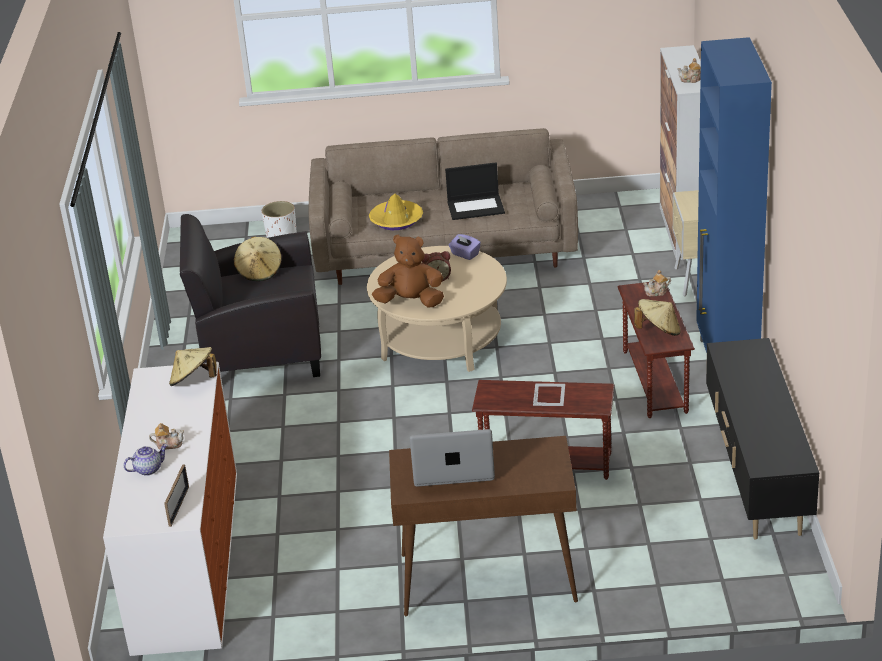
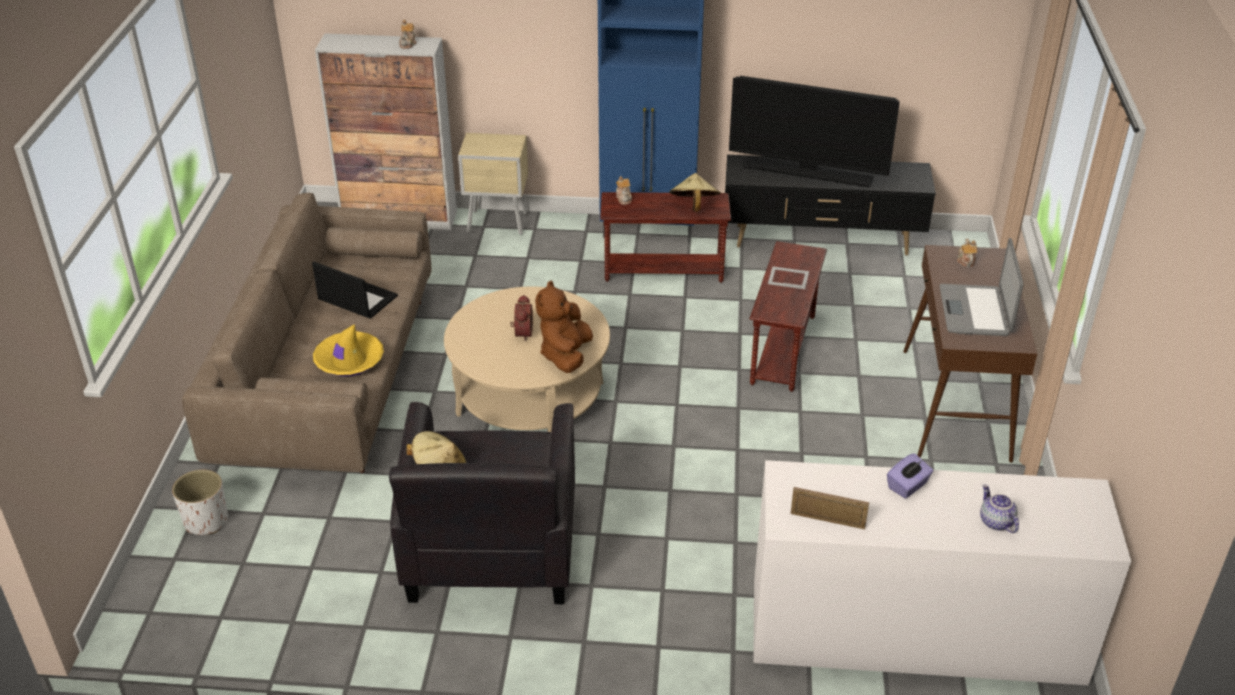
camera: 85 degrees left, 5 degrees up
teapot [149,423,184,450] -> teapot moved to [957,238,977,267]
picture frame [164,464,189,527] -> picture frame moved to [791,487,869,529]
beige hat [169,347,217,386] -> none
laptop [445,162,505,220] -> laptop turned 60 degrees counterclockwise [312,262,398,319]
purple tissue box [448,234,481,260] -> purple tissue box moved to [887,453,933,499]
none -> television [729,76,900,188]

